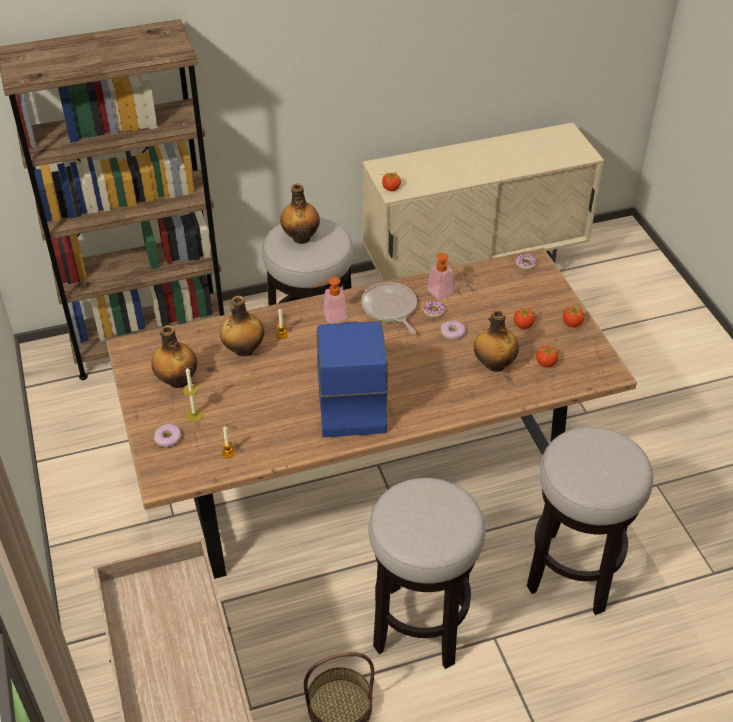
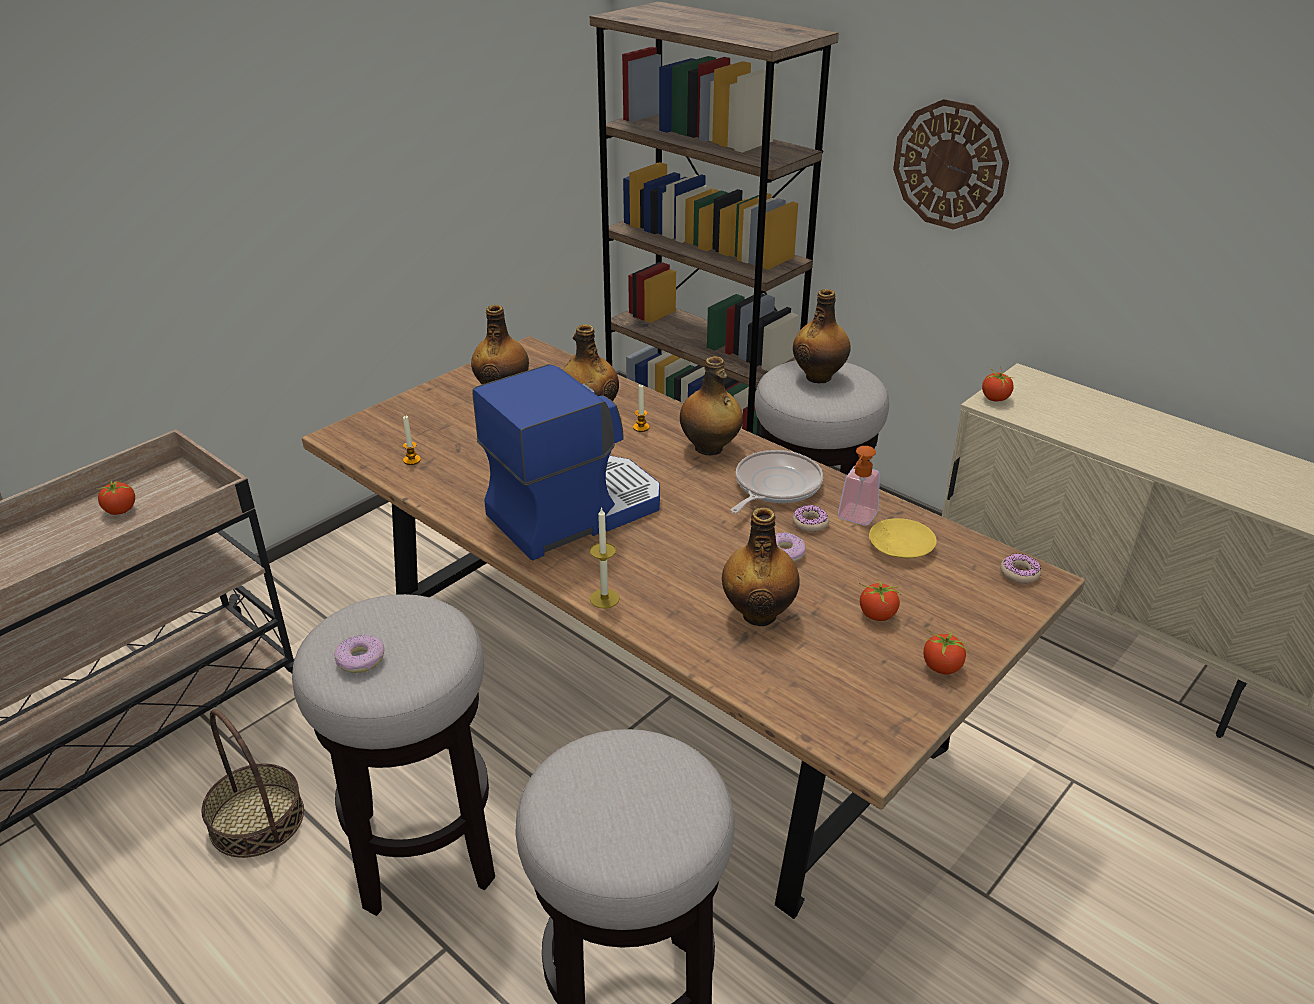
camera: 60 degrees right, 10 degrees down
donut [154,424,182,447] -> donut moved to [334,635,384,673]
candle [183,367,204,422] -> candle moved to [590,507,620,609]
soap dispenser [314,277,347,323] -> bottle [680,356,743,456]
tomato [536,343,560,368] -> tomato moved to [98,479,135,515]
none -> yellow plate [869,518,937,558]
none -> wall clock [893,99,1009,230]

